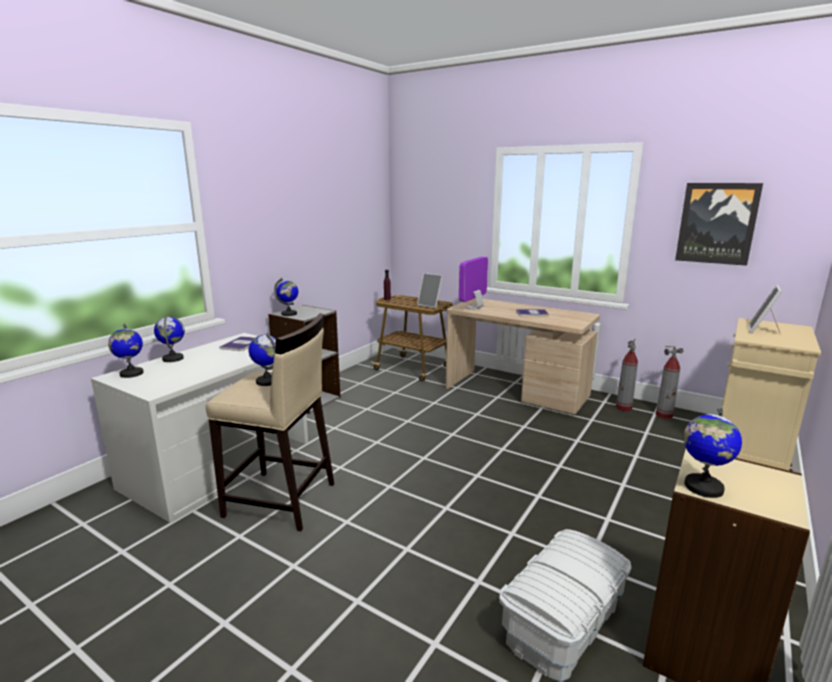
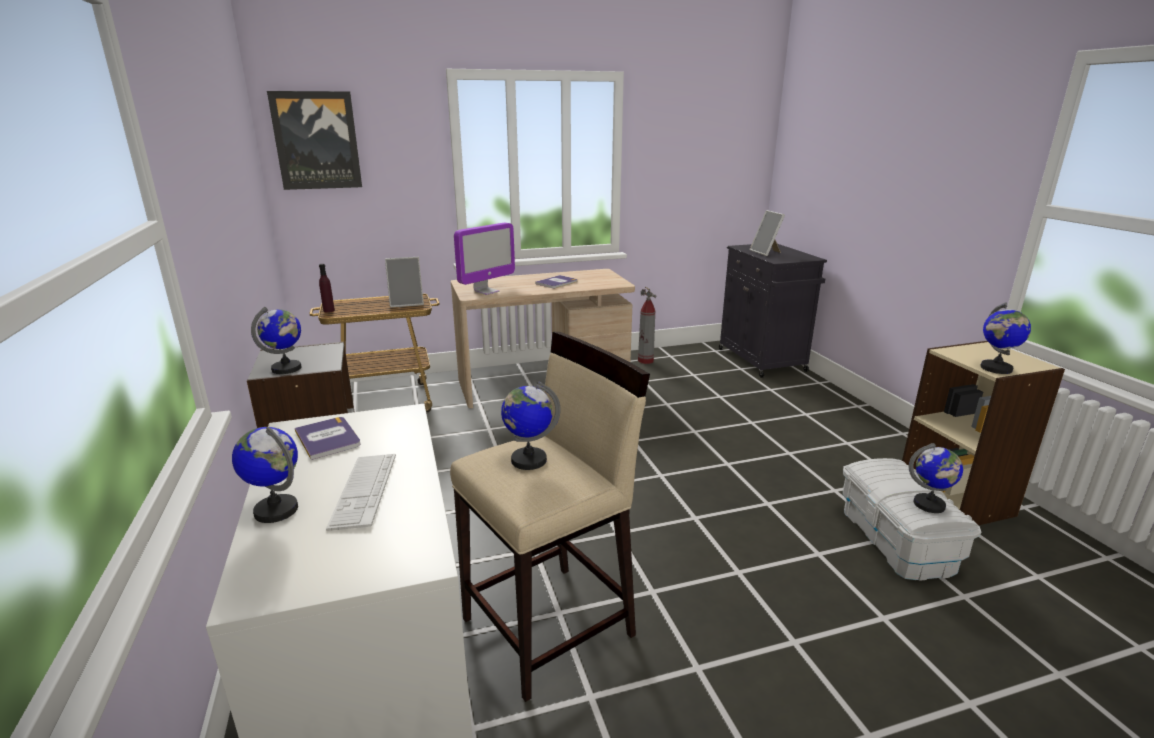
camera: 50 degrees left, 5 degrees up
globe [108,324,143,378] -> globe moved to [909,443,963,513]
monitor [459,257,488,310] -> monitor turned 120 degrees counterclockwise [454,222,515,295]
fire extinguisher [656,346,684,419] -> none
picture [675,183,763,266] -> picture moved to [267,91,362,190]
beige cabinet [722,318,821,470] -> black cabinet [719,244,827,378]
none -> keyboard [326,454,396,531]

